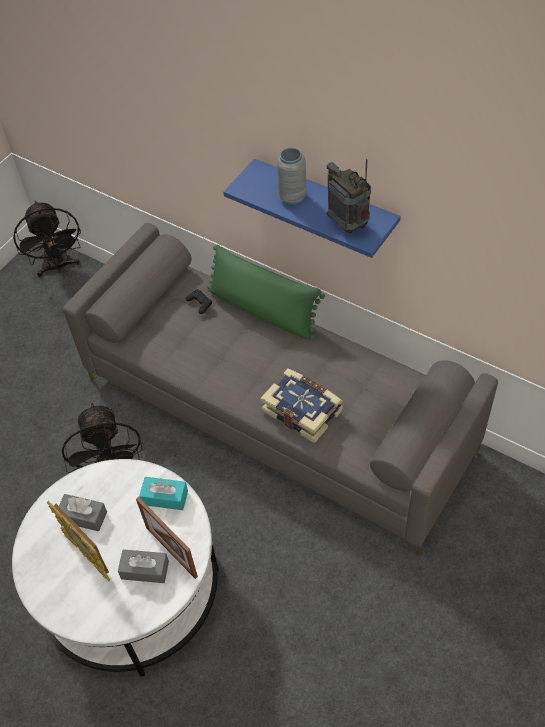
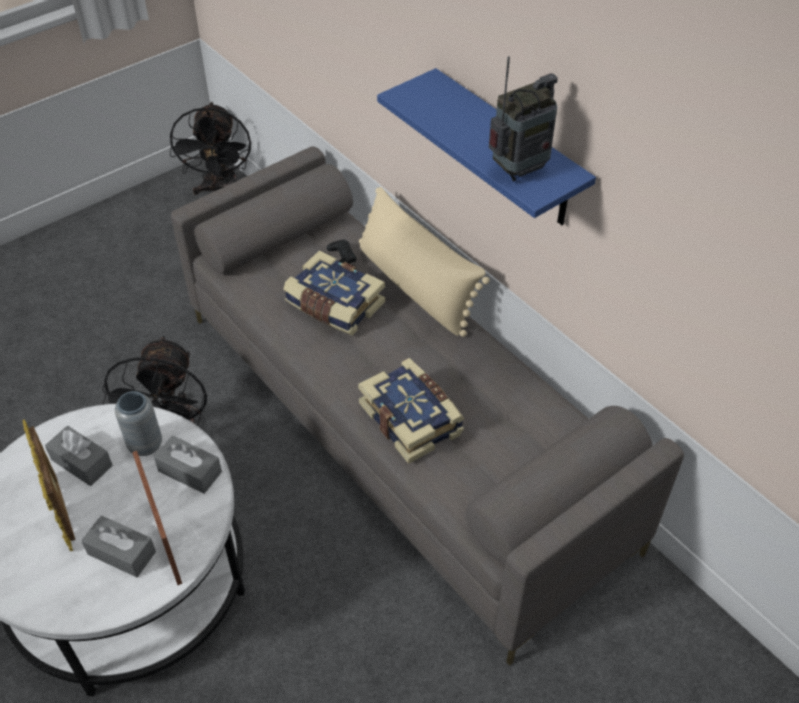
camera: 15 degrees right, 5 degrees down
turquoise tissue box [139,477,188,510] -> grey tissue box [154,436,222,494]
green pillow [207,245,325,340] -> beige pillow [359,187,490,337]
grey vase [276,148,306,205] -> grey vase moved to [115,391,162,456]
radio [327,159,371,233] -> radio turned 75 degrees clockwise [489,56,558,181]
none -> book [283,250,385,336]

